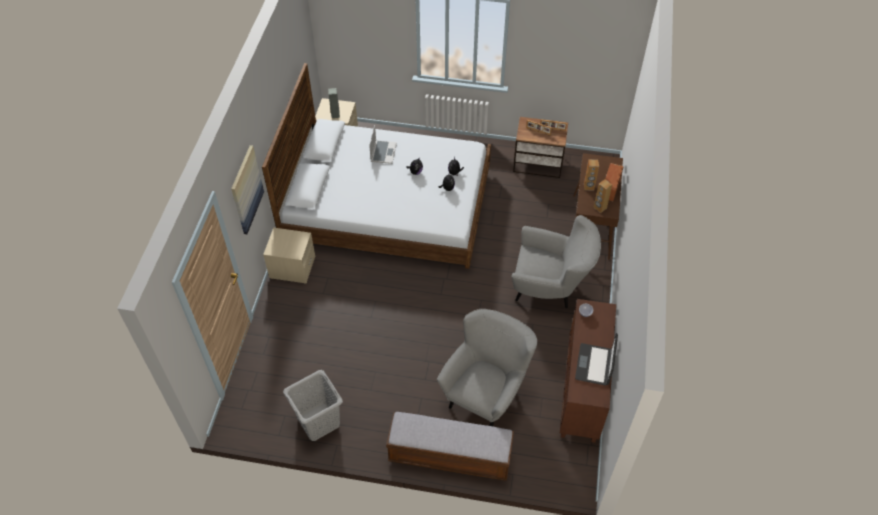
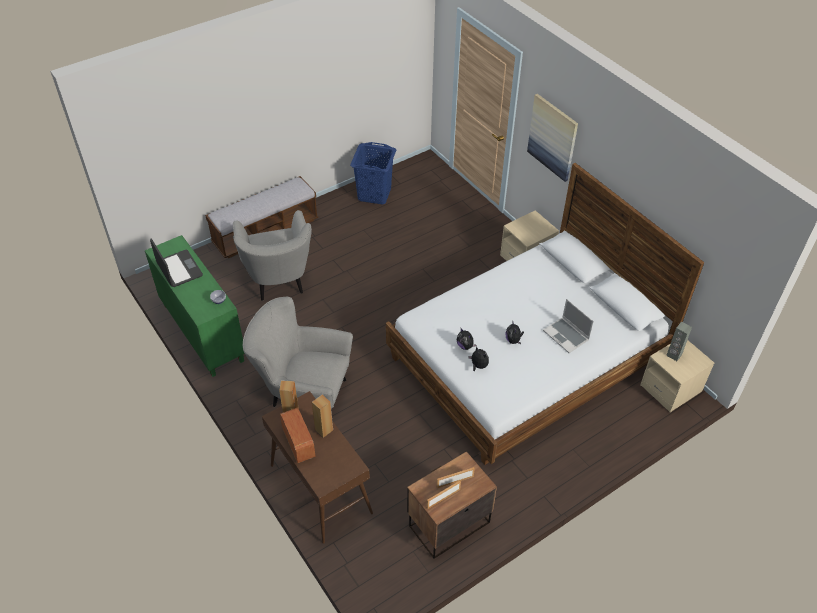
camera: 135 degrees right, 5 degrees down
grey laundry basket [283,370,343,441] -> blue laundry basket [350,142,396,205]
grey armchair [512,215,601,308] -> grey armchair turned 45 degrees clockwise [243,297,353,408]
brown cabinet [560,299,616,443] -> green cabinet [145,235,245,377]

